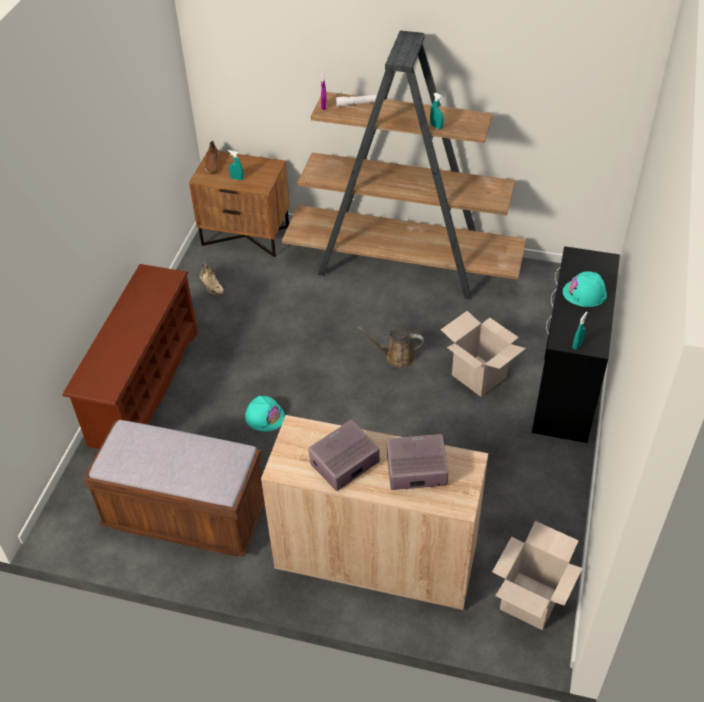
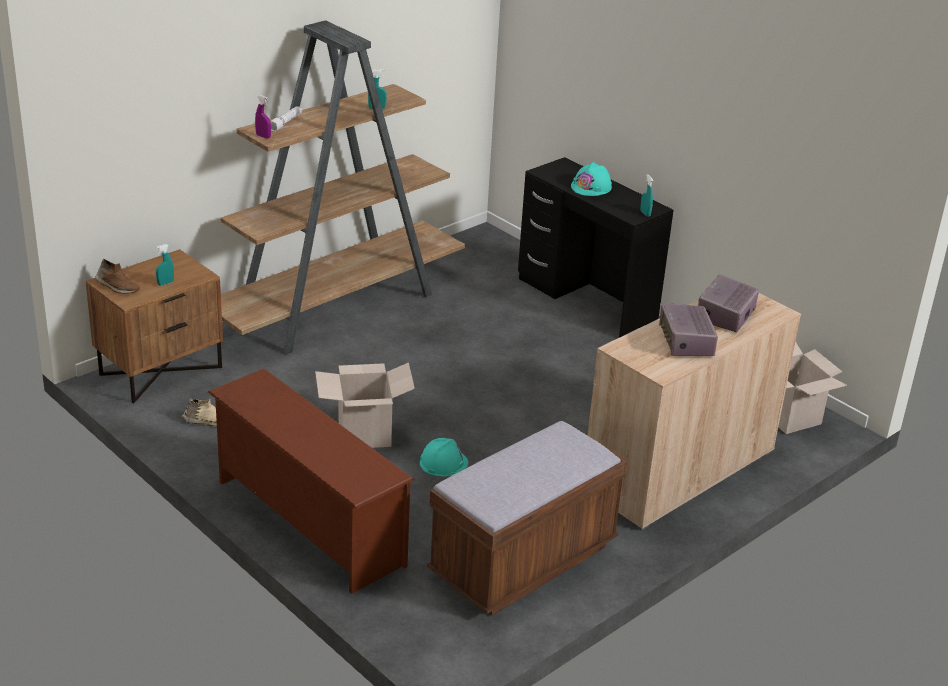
camera: 60 degrees left, 15 degrees down
brown watering can [357,327,424,368] -> none
cardboard box [441,311,526,397] -> cardboard box moved to [315,362,415,448]

